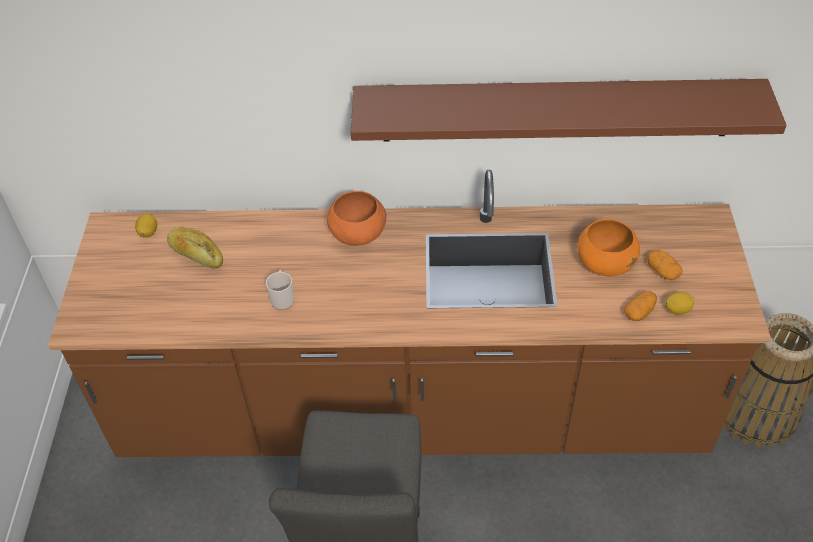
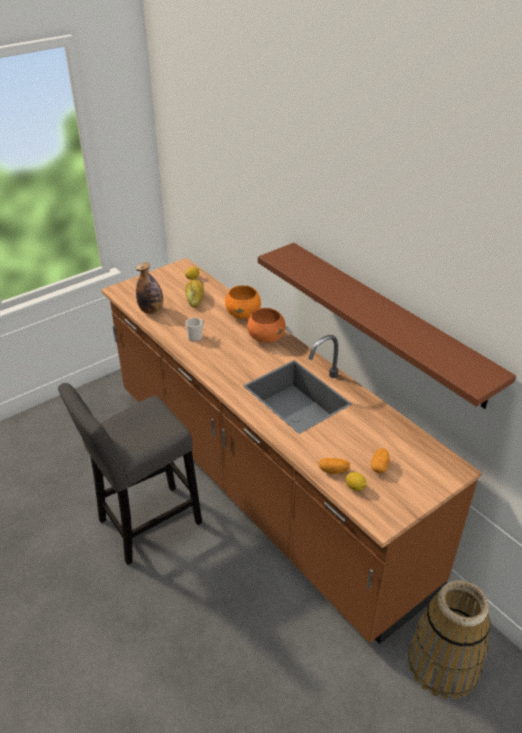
camera: 50 degrees right, 10 degrees down
orange bowl [577,219,640,276] -> orange bowl moved to [225,285,261,319]
none -> bottle [136,263,163,314]

